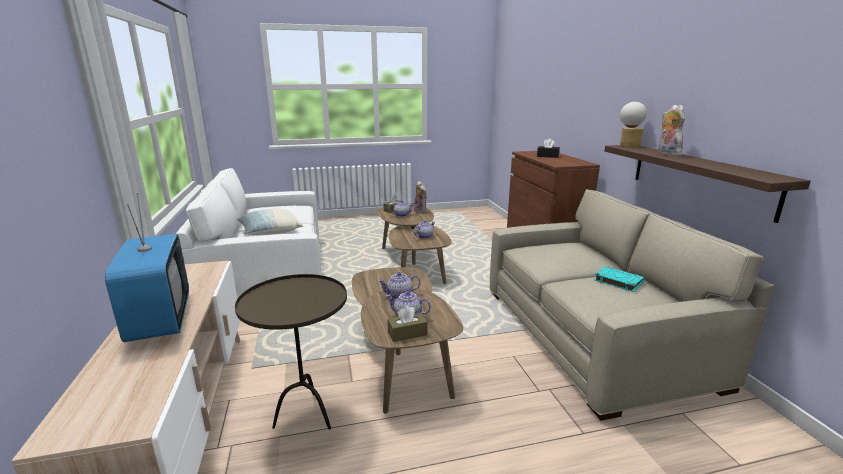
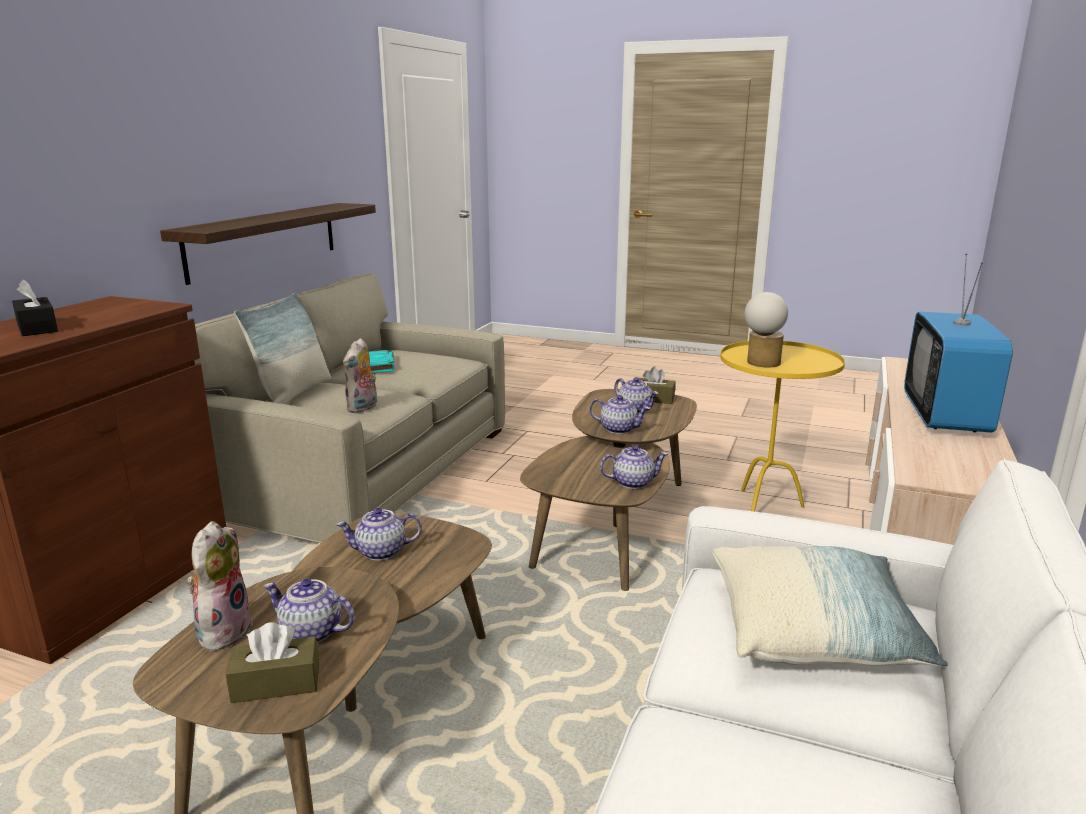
camera: 145 degrees left, 0 degrees up
brown side table [235,274,347,430] -> yellow side table [720,341,845,512]
table lamp [620,102,647,148] -> table lamp moved to [744,292,788,367]
plush toy [659,105,685,156] -> plush toy moved to [343,338,377,413]
none -> pillow [234,292,331,404]
none -> teapot [600,445,668,489]

